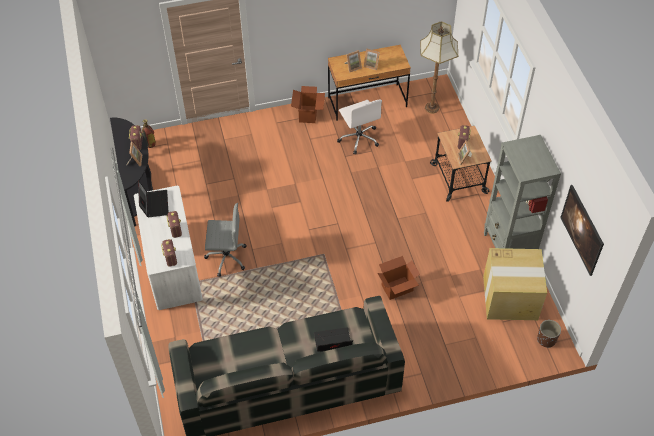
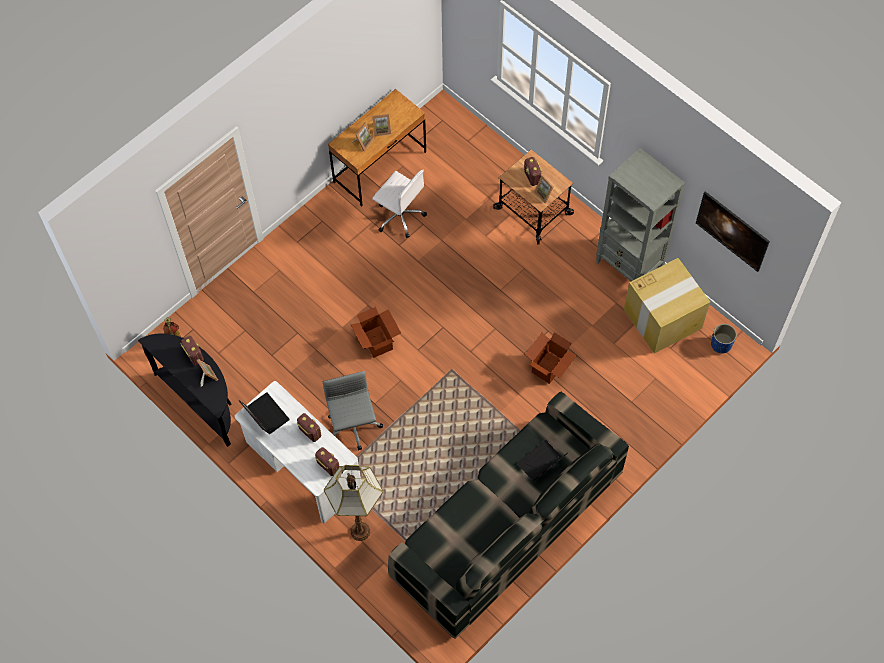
camera: 30 degrees left, 10 degrees up
grey office chair [204,203,246,277] -> grey office chair turned 75 degrees counterclockwise [323,371,383,450]
cardboard box [291,86,325,123] -> cardboard box moved to [351,307,401,358]
floor lamp [420,22,458,114] -> floor lamp moved to [324,465,383,541]
brown planter [537,320,561,348] -> blue planter [711,324,737,353]

